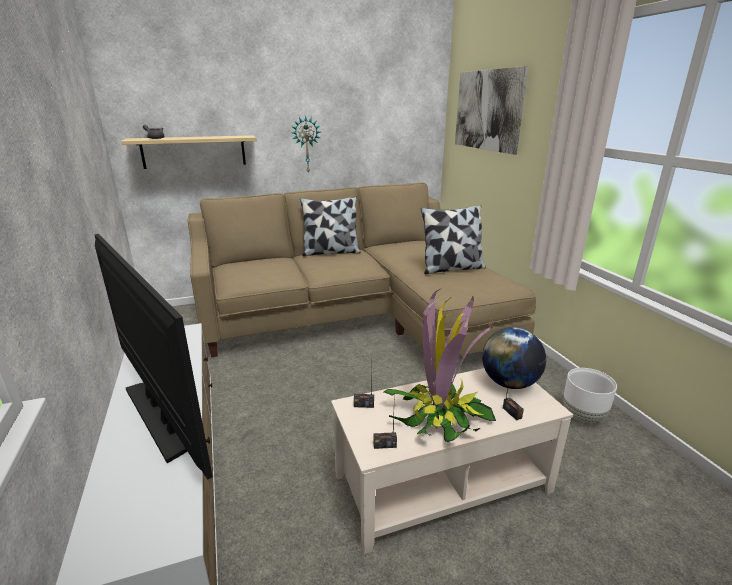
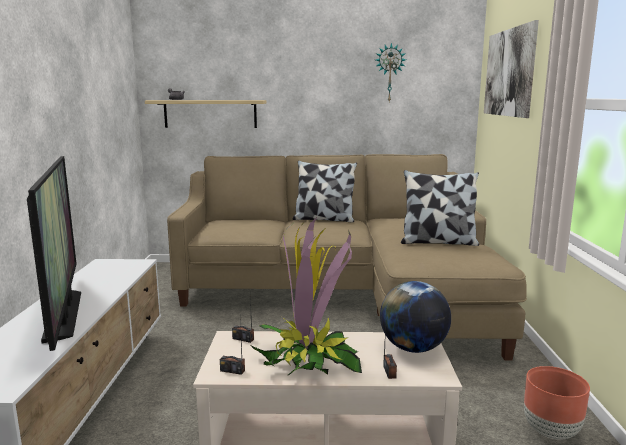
camera: 20 degrees right, 10 degrees down
wall clock [292,116,321,174] -> wall clock moved to [376,43,406,102]
white planter [563,368,617,423] -> brown planter [524,366,590,440]

